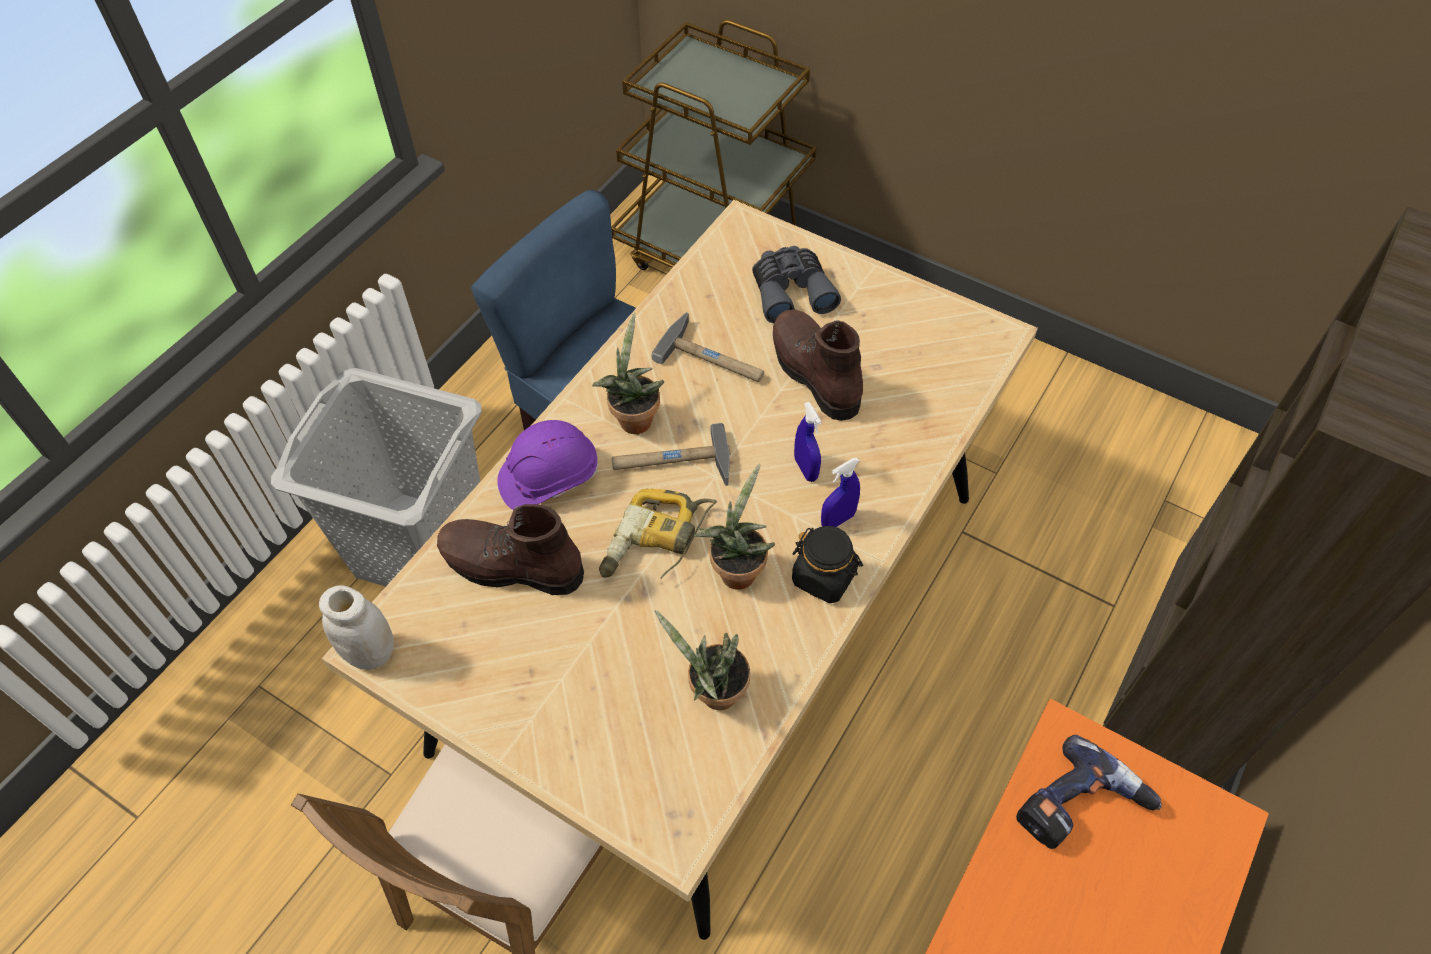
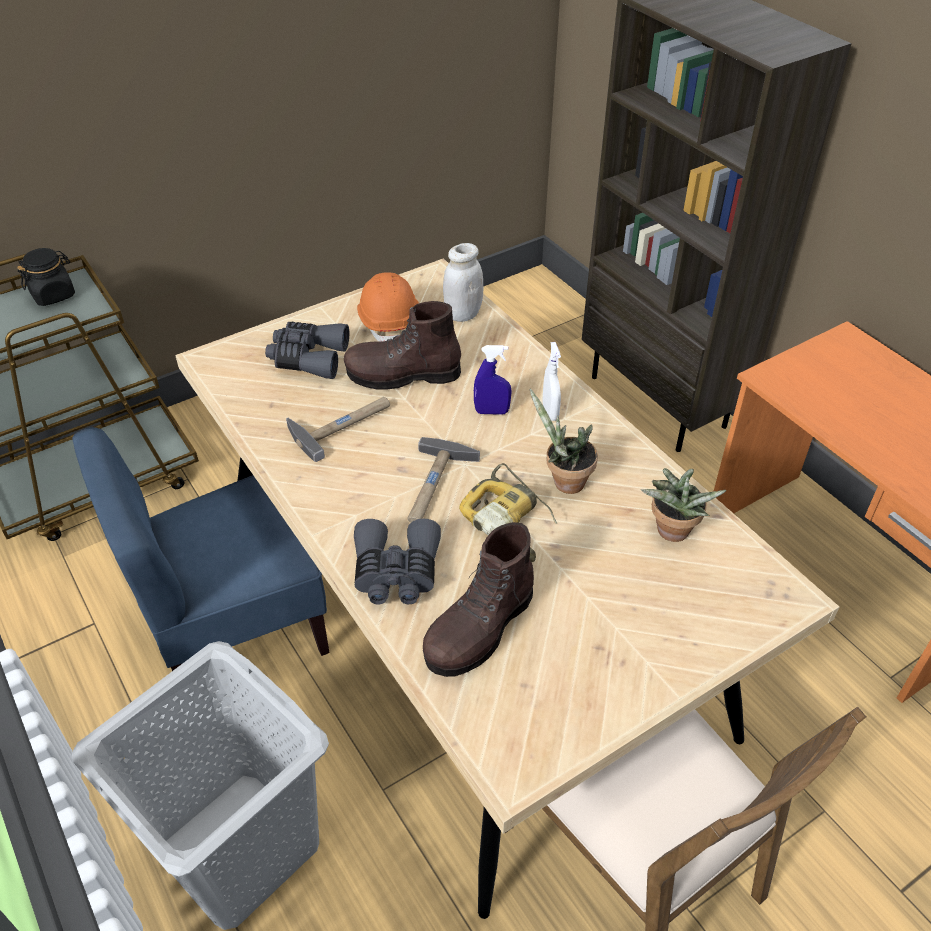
camera: 65 degrees left, 10 degrees down
white jar [319,585,394,670] -> white jar moved to [443,243,483,322]
purple hard hat [497,420,598,510] -> grey binoculars [354,519,441,604]
potted plant [592,313,664,434] -> none
black jar [792,526,863,603] -> black jar moved to [17,248,75,306]
blue spray bottle [821,458,860,527] -> white spray bottle [542,342,561,421]
power drill [1016,735,1162,849] -> none
none -> orange hard hat [357,272,419,341]

